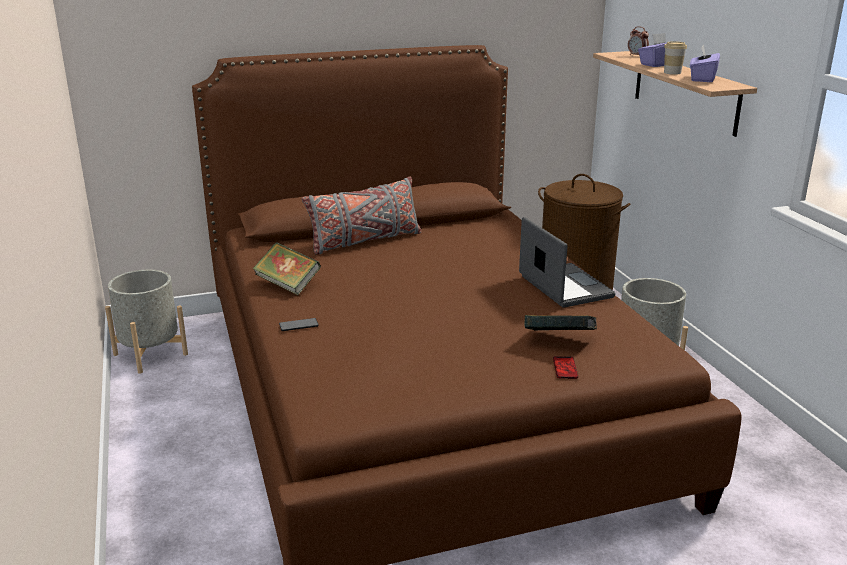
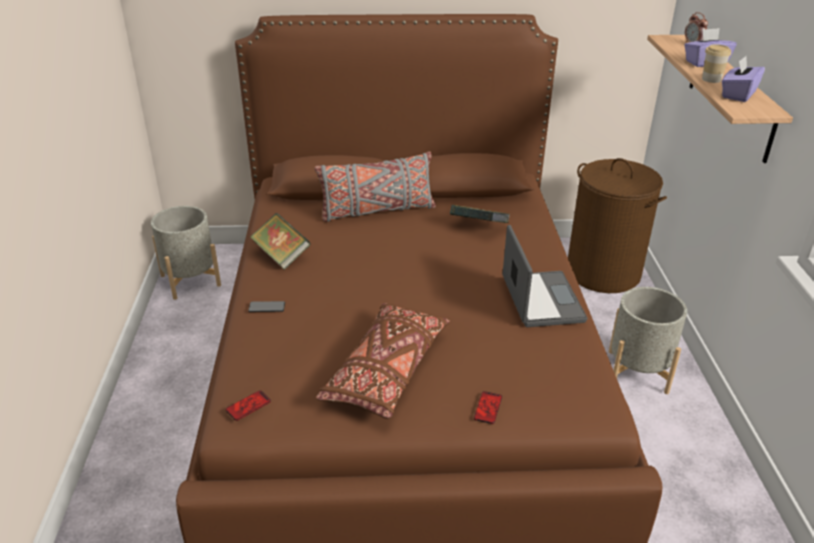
camera: 15 degrees right, 10 degrees up
book [524,315,597,331] -> book moved to [450,205,510,223]
none -> phone [226,390,271,421]
none -> brown pillow [316,303,450,419]

